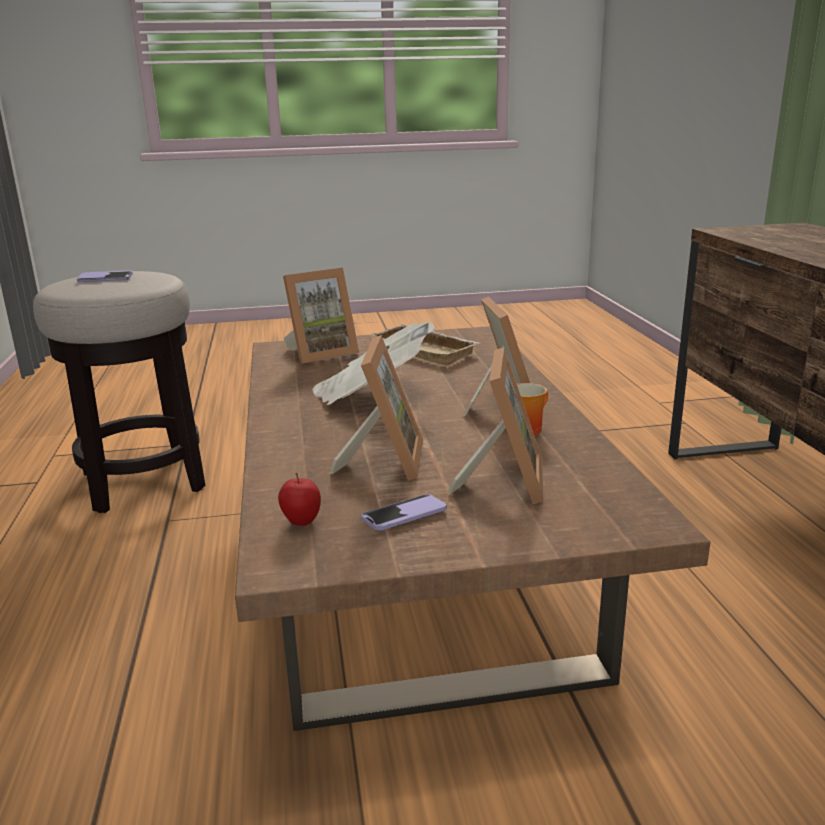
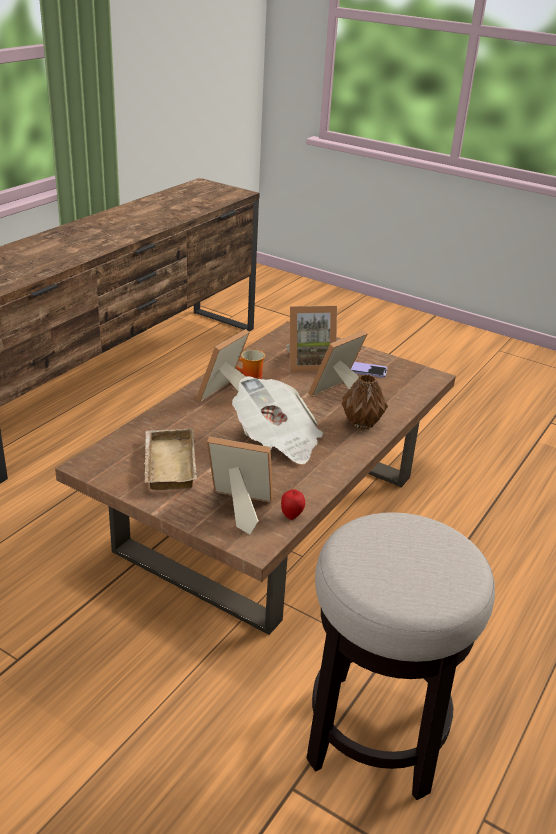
camera: 140 degrees left, 10 degrees up
phone [77,270,133,282] -> none
apple [278,473,321,526] -> apple moved to [281,489,305,520]
picture frame [447,347,543,504] -> picture frame turned 150 degrees counterclockwise [286,305,337,373]
none -> brown vase [342,374,388,429]

